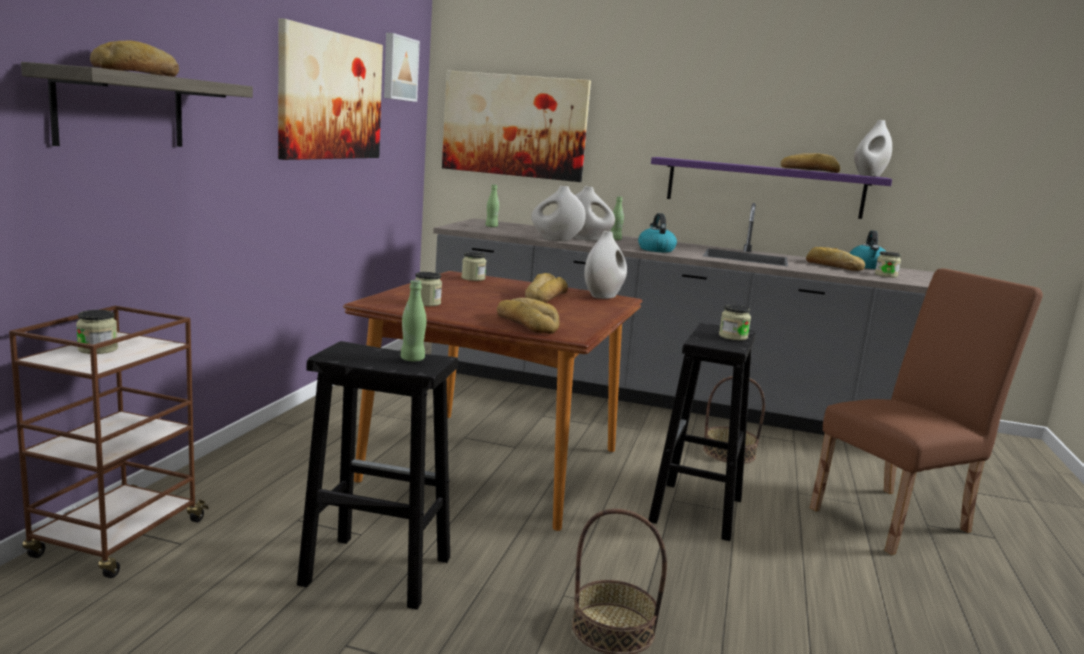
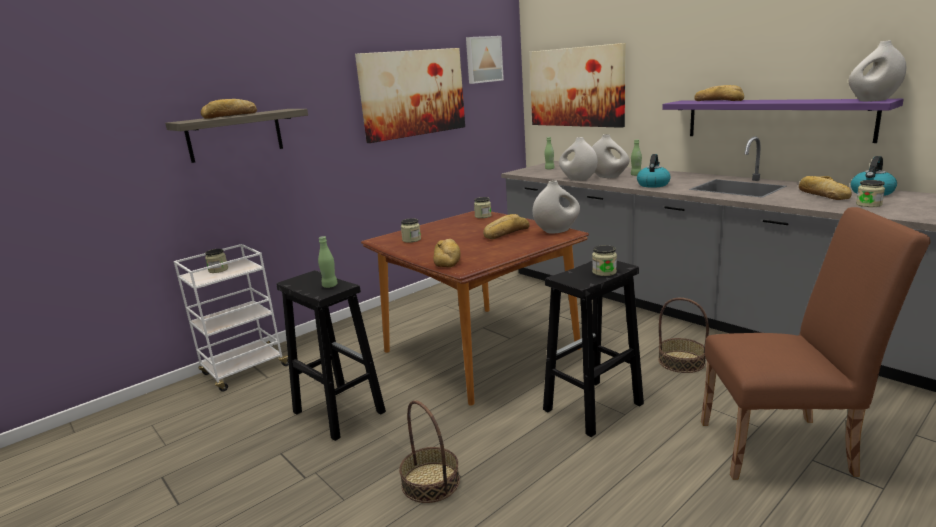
camera: 35 degrees right, 5 degrees up
brown cart [9,306,209,578] -> white cart [174,244,289,392]
bread [781,153,840,173] -> bread moved to [694,85,744,101]

